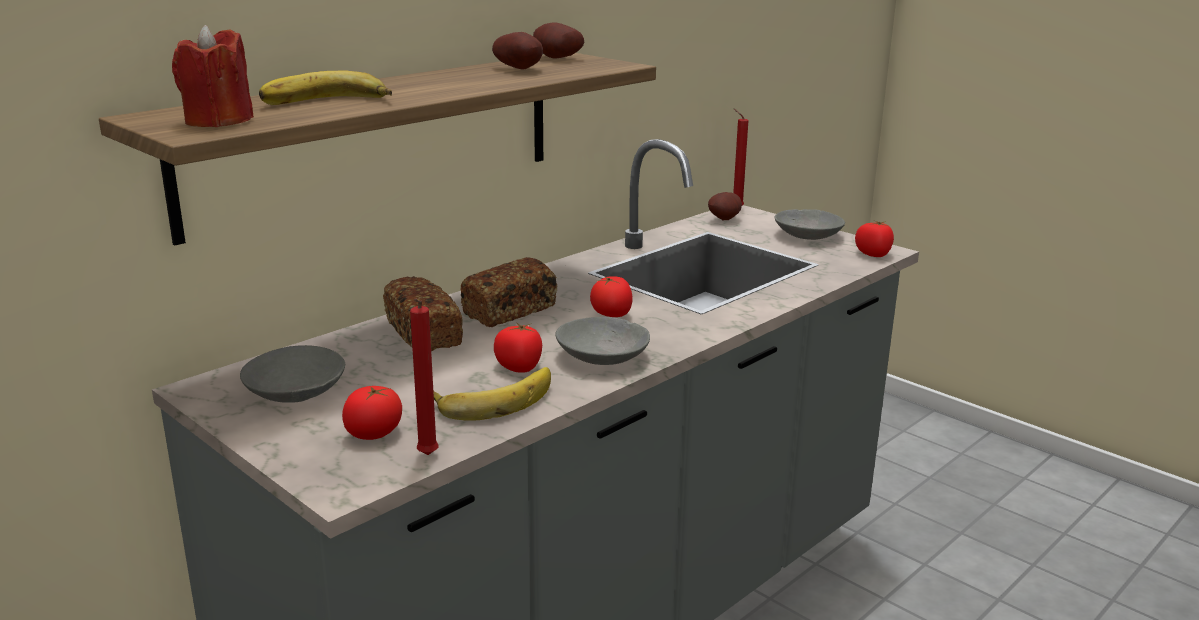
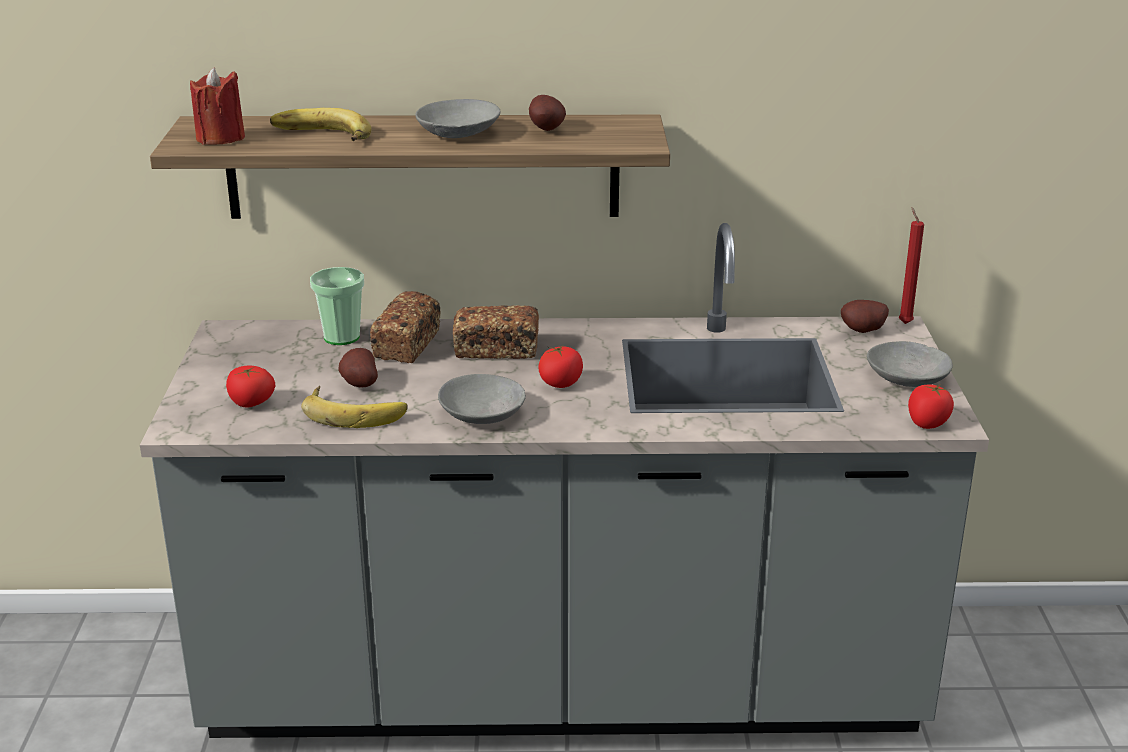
camera: 45 degrees right, 5 degrees up
grey bowl [240,345,345,403] -> grey bowl moved to [415,99,501,138]
red candle [410,298,438,455] -> none
tomato [494,322,542,373] -> none
potato [533,22,584,59] -> potato moved to [338,348,378,388]
none -> cup [310,267,364,345]

